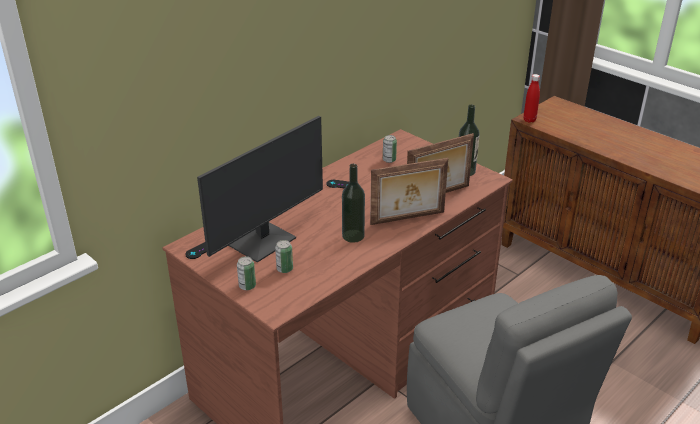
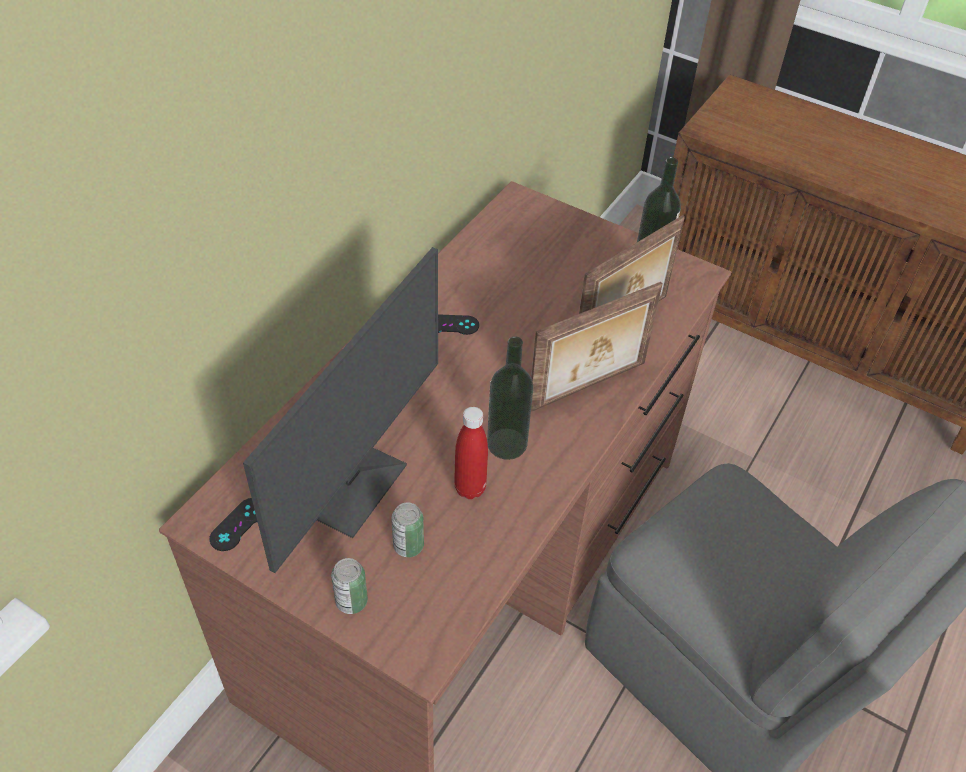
camera: 15 degrees left, 15 degrees up
can [383,135,397,163] -> none
red bottle [524,74,540,123] -> red bottle moved to [454,407,488,499]

